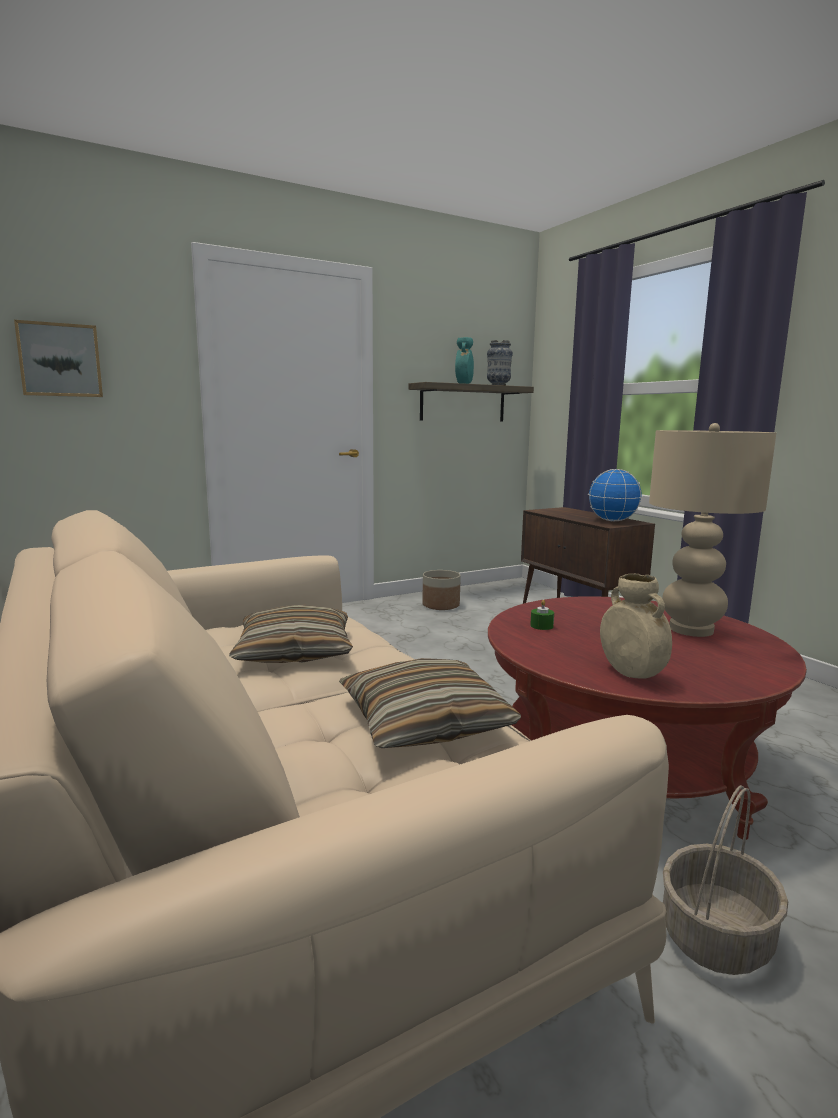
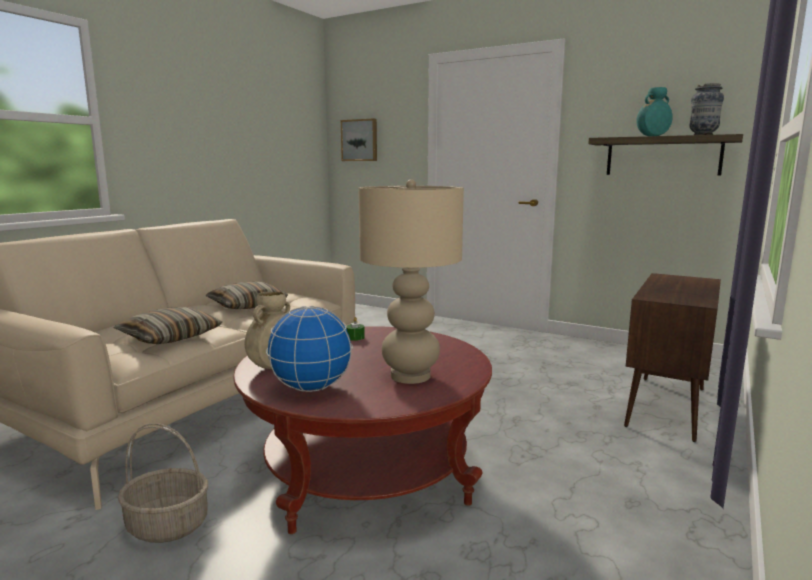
camera: 60 degrees right, 0 degrees up
planter [422,570,461,610] -> none
globe [588,469,643,522] -> globe moved to [266,306,353,392]

